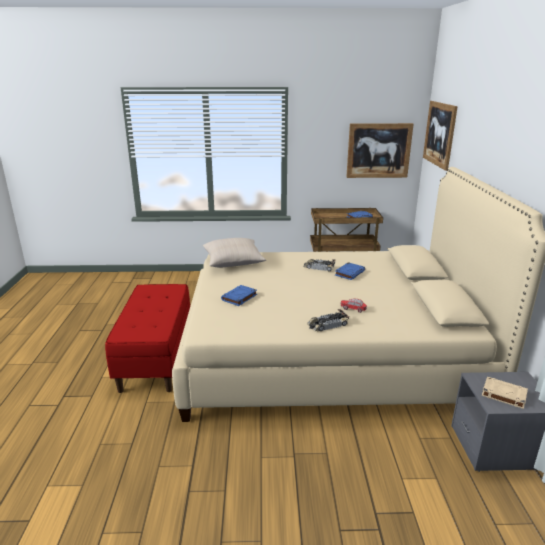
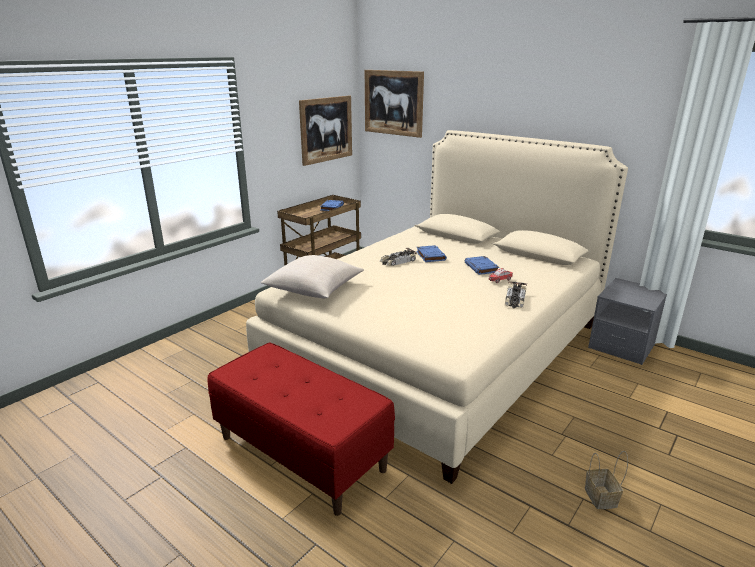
camera: 50 degrees left, 0 degrees up
blue book [221,285,257,306] -> blue book moved to [465,256,499,275]
beige book [482,377,528,409] -> none
none -> basket [585,451,628,509]

